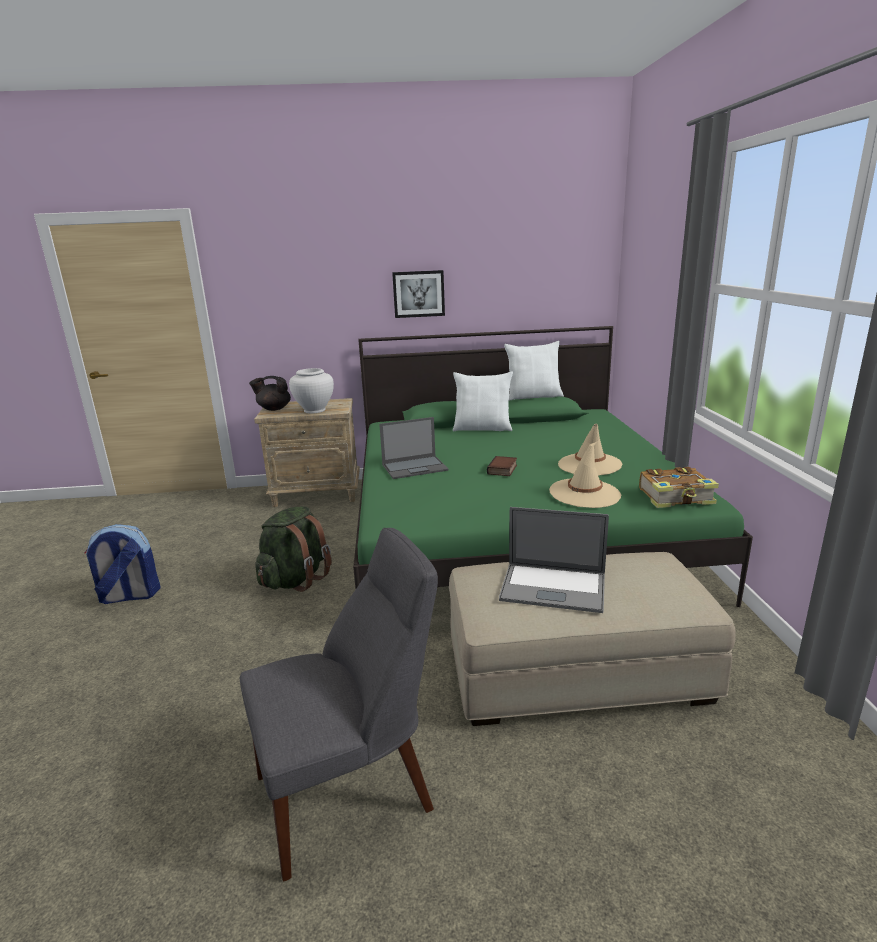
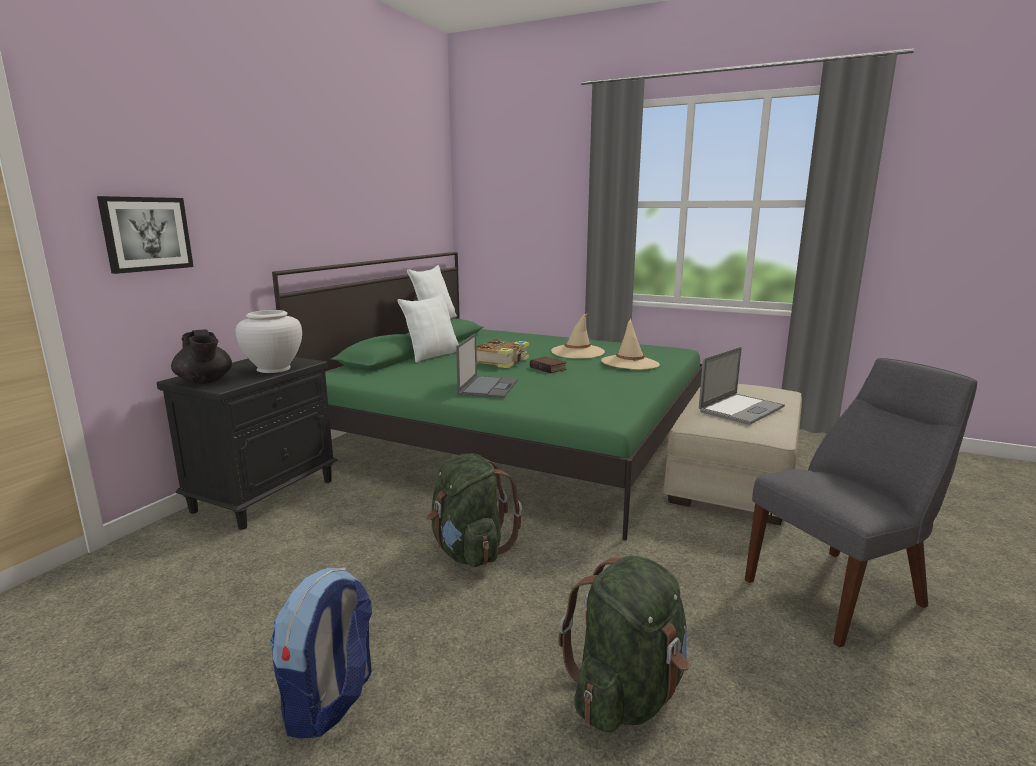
camera: 60 degrees left, 5 degrees down
grey chair [239,528,438,882] -> grey chair turned 60 degrees clockwise [745,358,977,648]
black teapot [249,376,291,411] -> black teapot turned 60 degrees counterclockwise [171,330,232,384]
beige nightstand [254,398,360,507] -> black nightstand [157,357,338,530]
picture [392,270,445,318] -> picture moved to [97,196,194,274]
book [639,467,719,508] -> book moved to [476,339,529,368]
none -> green backpack [559,555,690,733]

